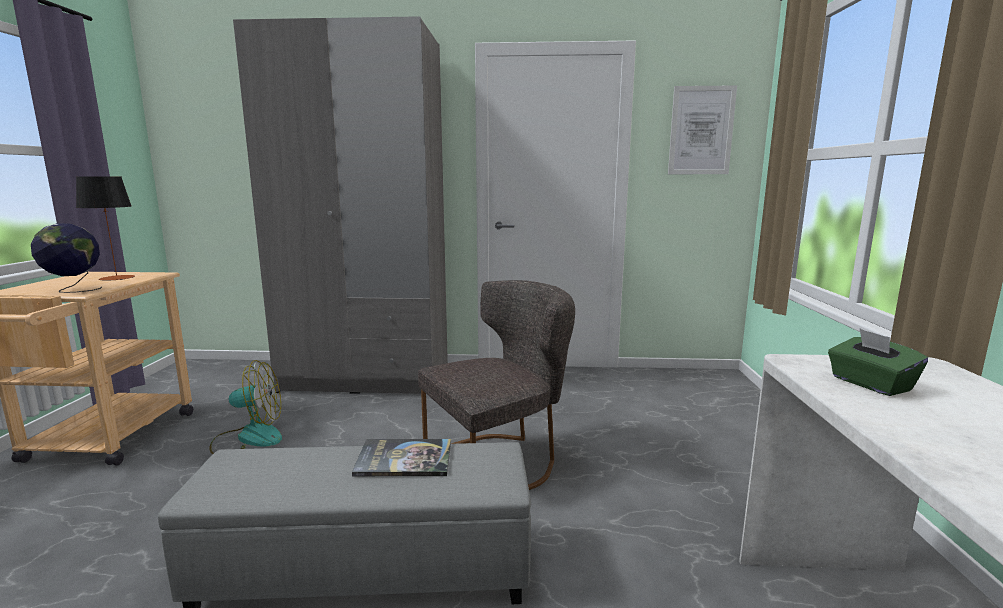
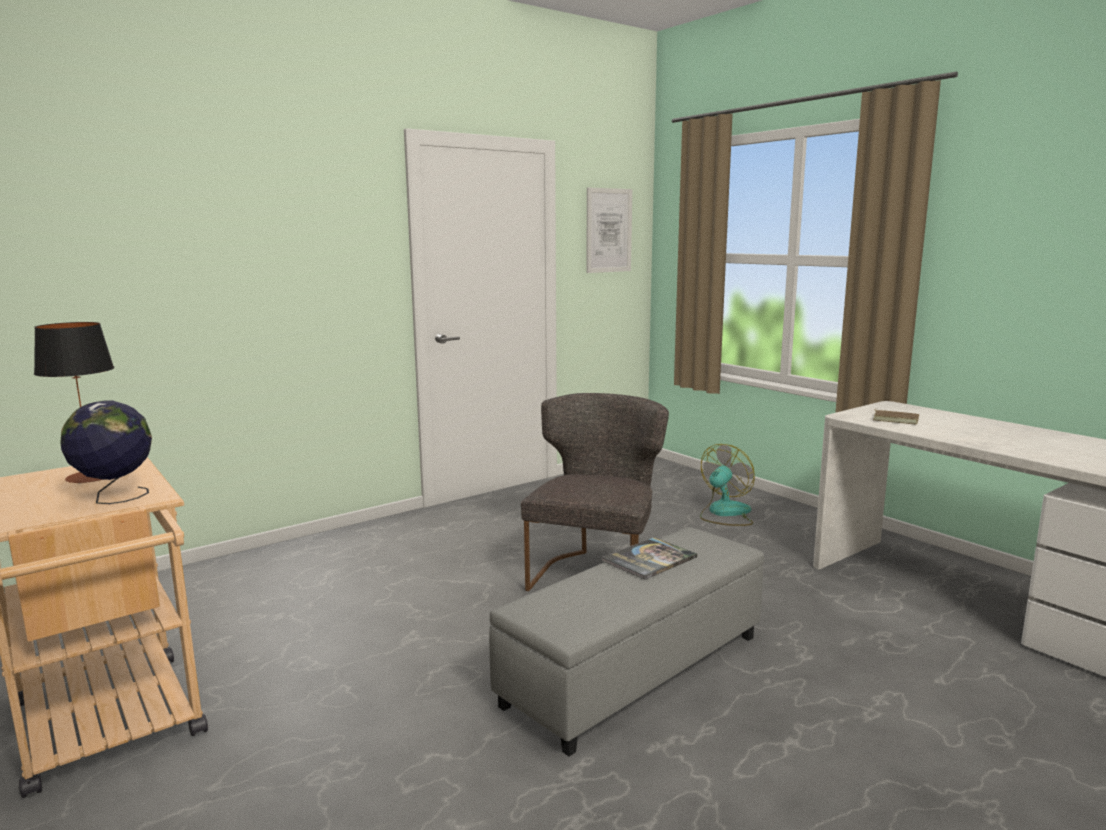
camera: 40 degrees left, 0 degrees up
fan [209,360,282,455] -> fan moved to [700,444,755,526]
grey wardrobe [233,16,448,394] -> none
green tissue box [828,328,928,396] -> brown book [873,410,919,425]

